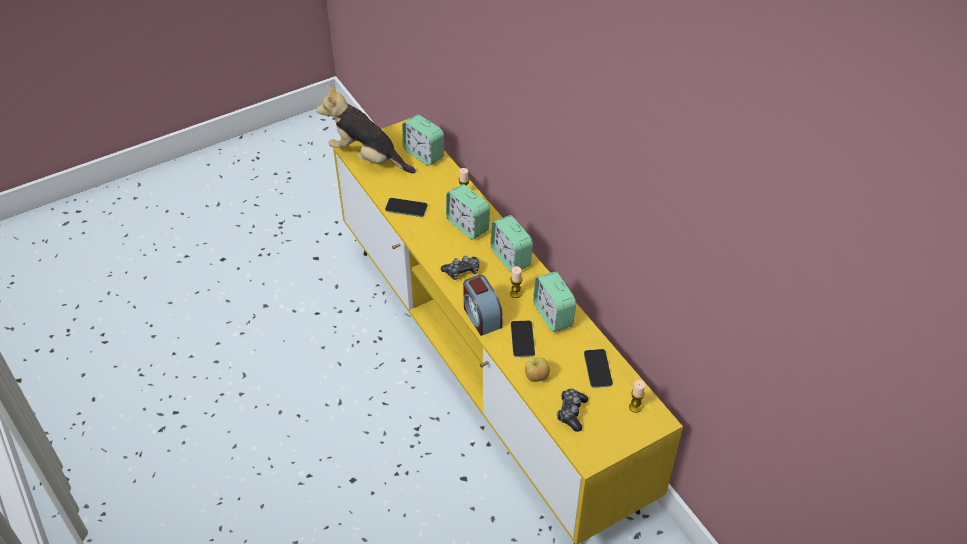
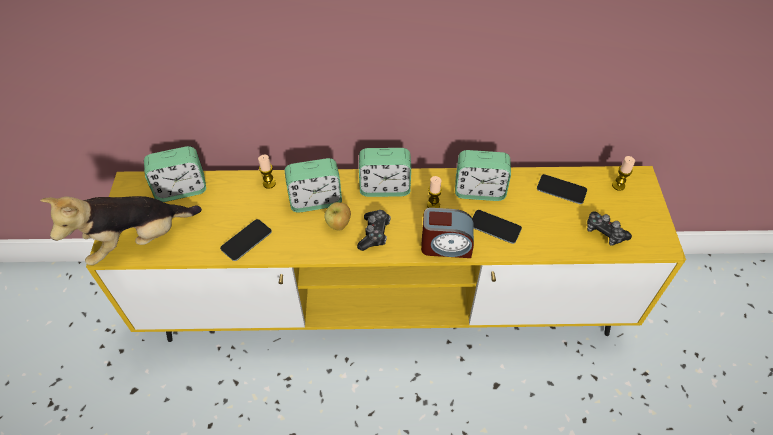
camera: 60 degrees left, 5 degrees up
apple [525,357,550,382] -> apple moved to [324,202,351,231]

